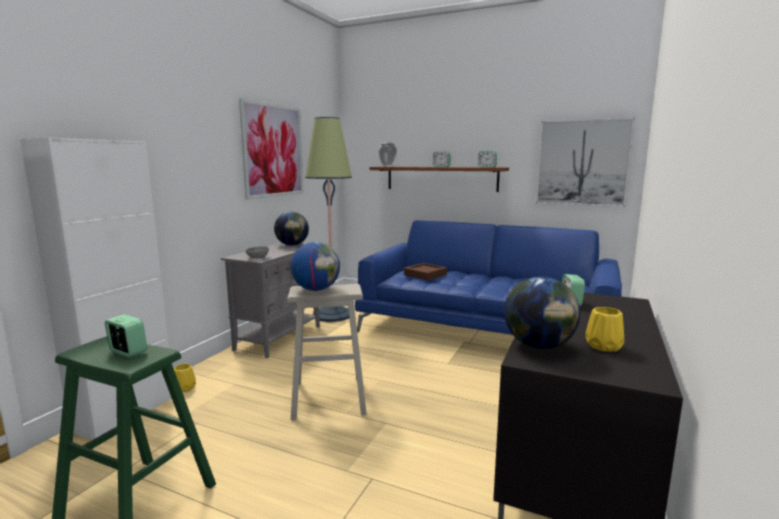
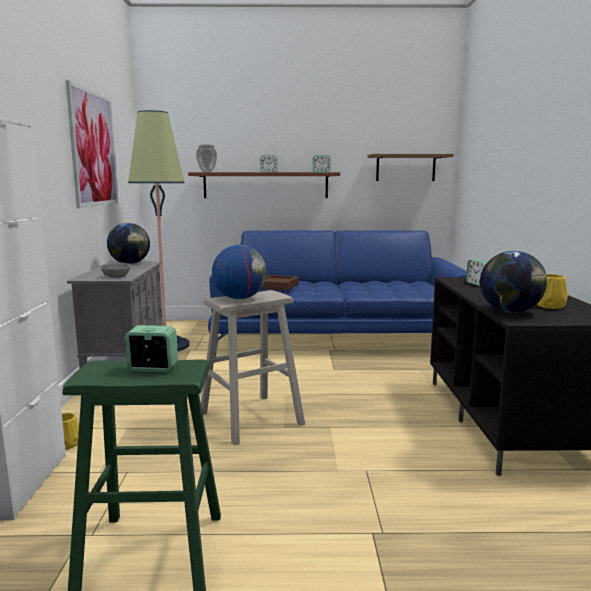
camera: 25 degrees left, 0 degrees up
picture [536,118,635,207] -> shelf [368,154,454,181]

